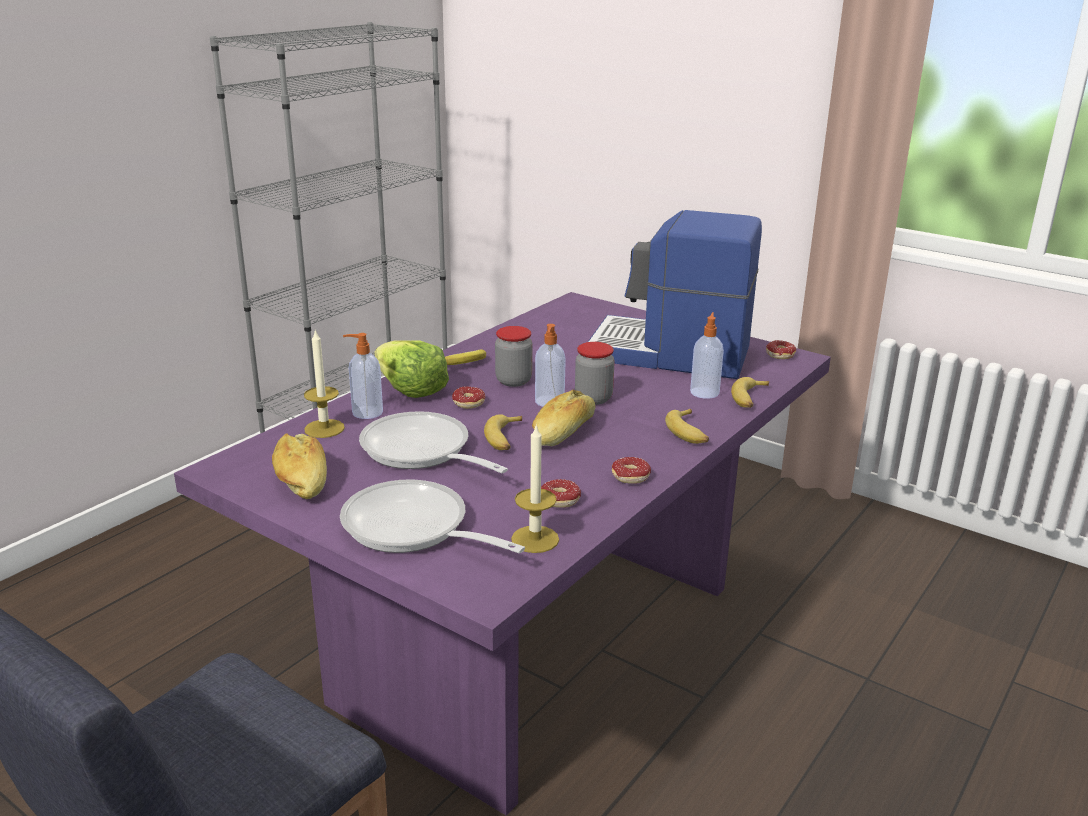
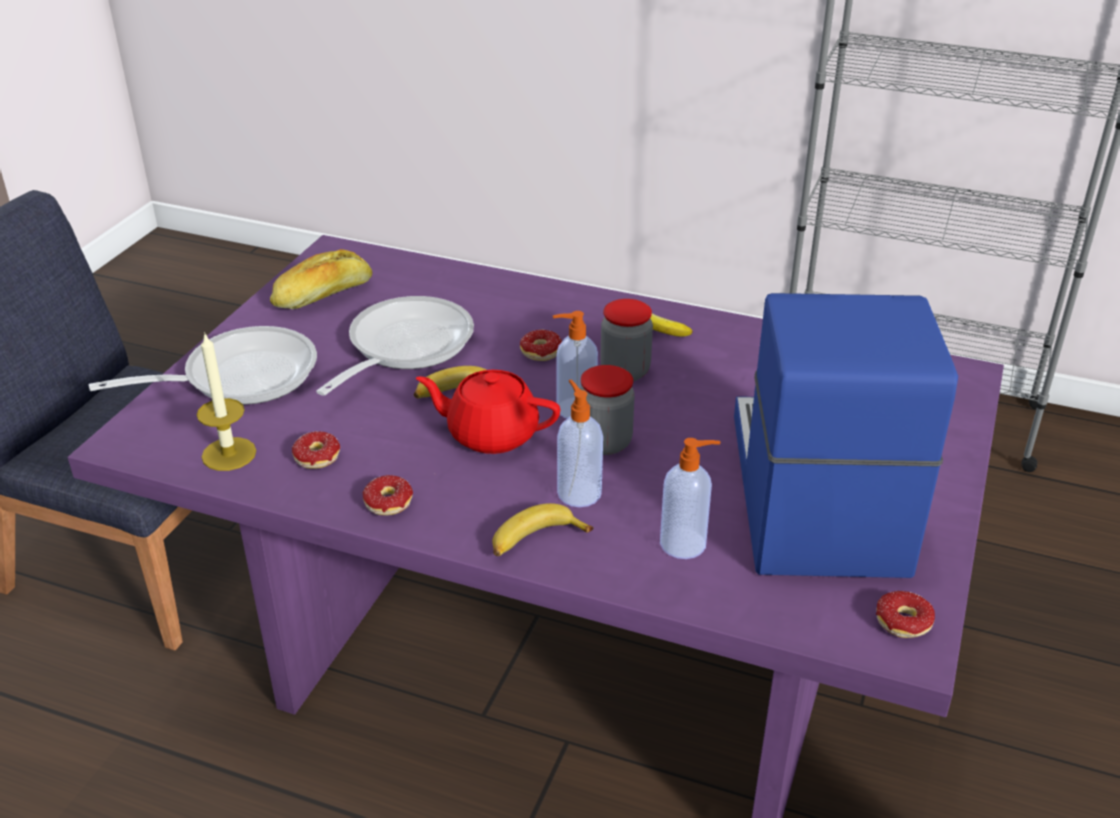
camera: 75 degrees right, 10 degrees up
candle [304,329,345,438] -> none
frying pan [340,479,525,553] -> frying pan turned 45 degrees clockwise [89,326,317,405]
soap dispenser [343,333,383,419] -> soap dispenser moved to [557,380,603,507]
lettuce [374,340,449,398] -> none
bread [532,390,595,446] -> red teapot [416,370,560,454]
banana [731,377,769,408] -> none

